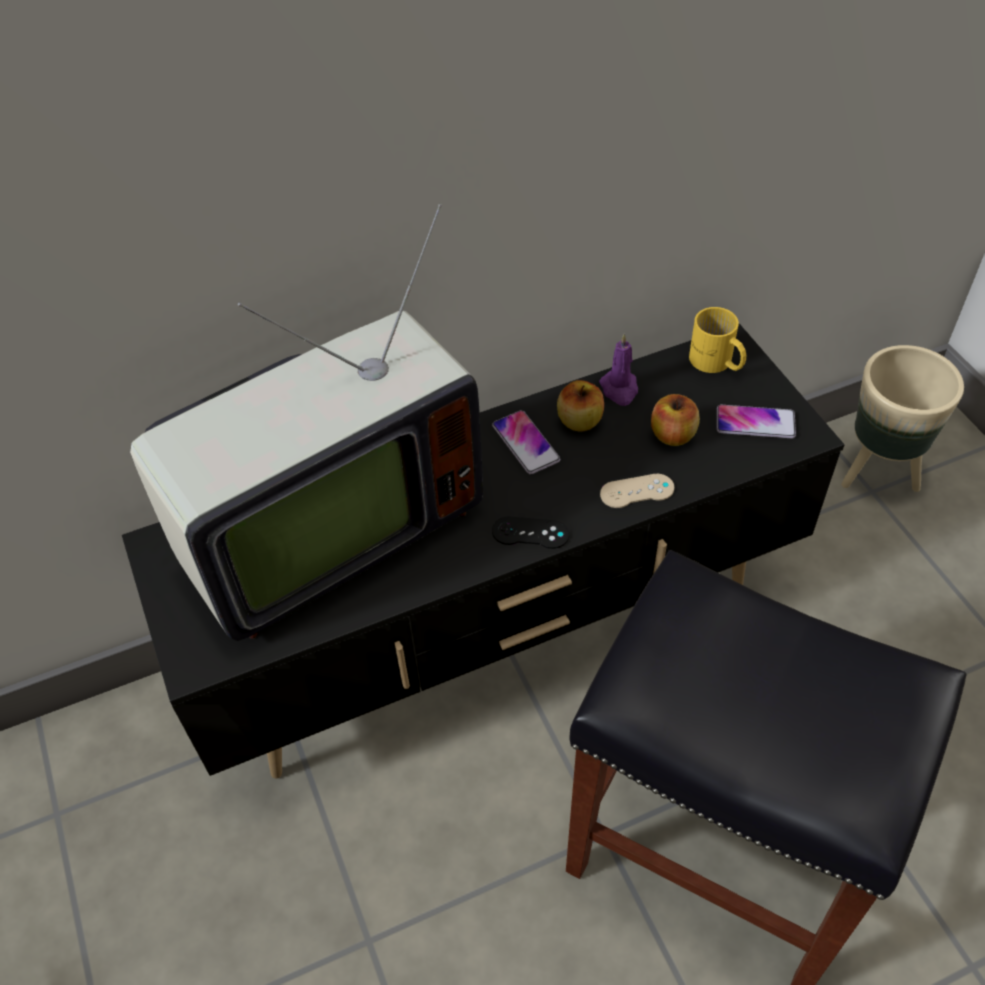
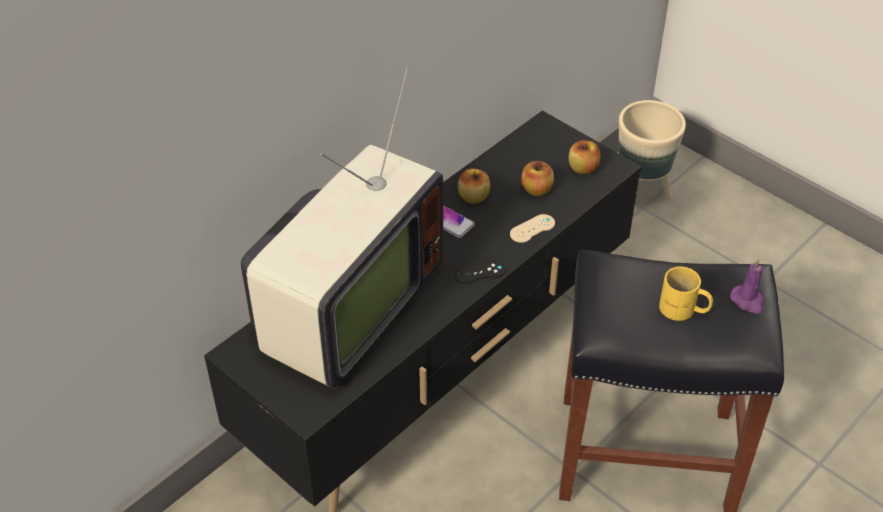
camera: 25 degrees left, 5 degrees down
purple candle [599,334,638,406] -> purple candle moved to [730,258,764,314]
yellow mug [689,307,746,373] -> yellow mug moved to [659,267,713,321]
phone [717,405,796,438] -> apple [569,140,600,174]

